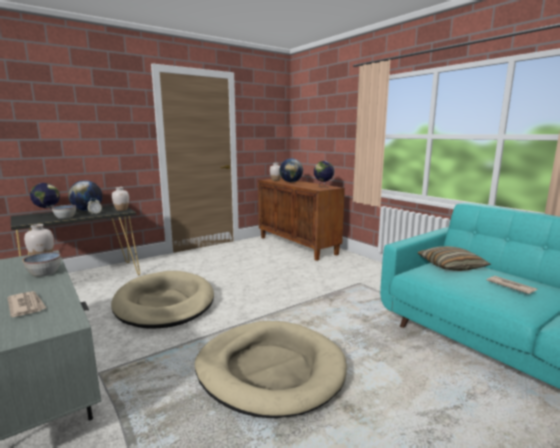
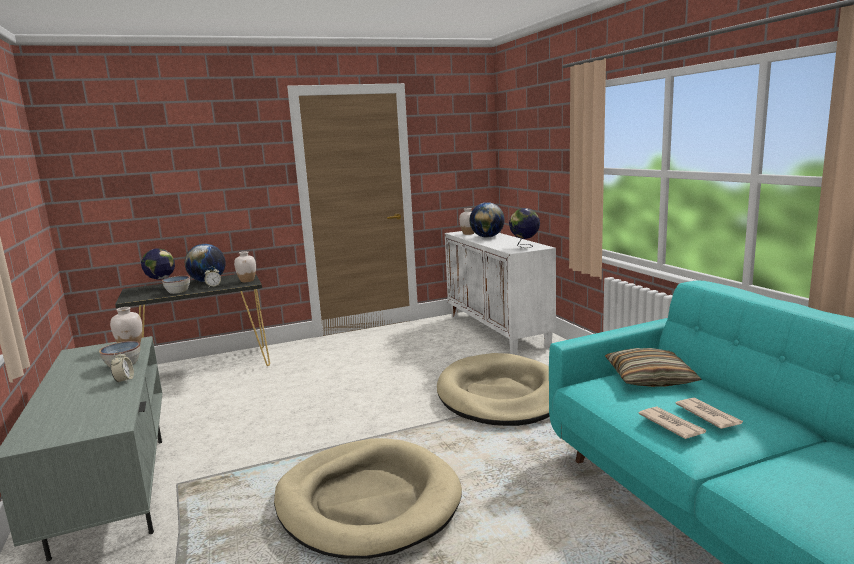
camera: 15 degrees right, 0 degrees up
newspaper [7,291,46,317] -> newspaper moved to [638,407,706,439]
beige dog bed [111,271,214,328] -> beige dog bed moved to [437,353,550,426]
brown cabinet [258,178,345,261] -> white cabinet [445,231,556,355]
none -> alarm clock [111,351,134,383]

